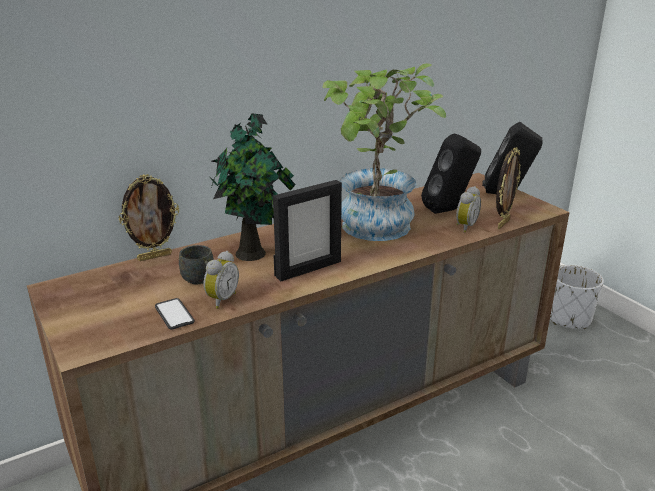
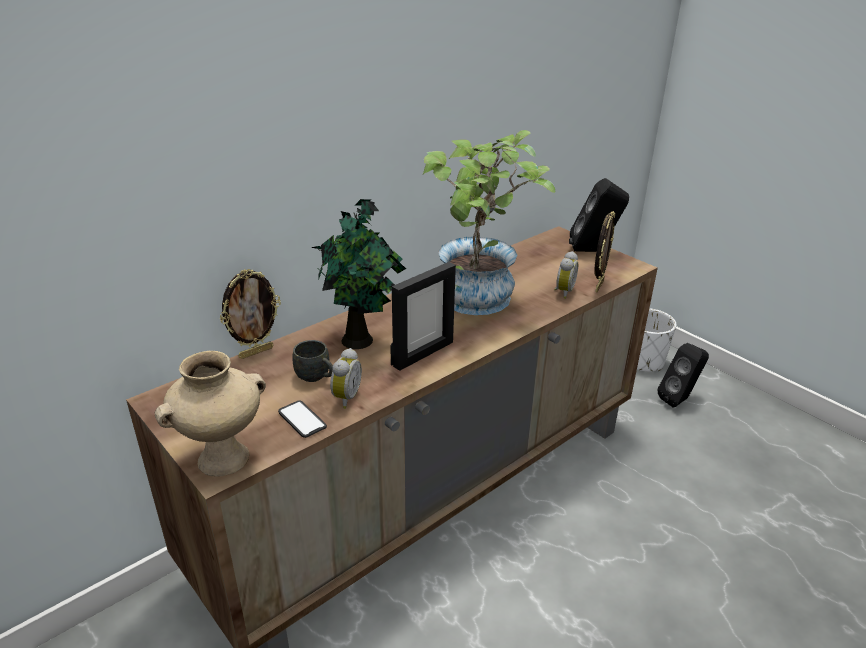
camera: 10 degrees left, 5 degrees up
black speaker [421,134,481,214] -> black speaker moved to [657,343,709,408]
none -> beige vase [155,351,266,476]

